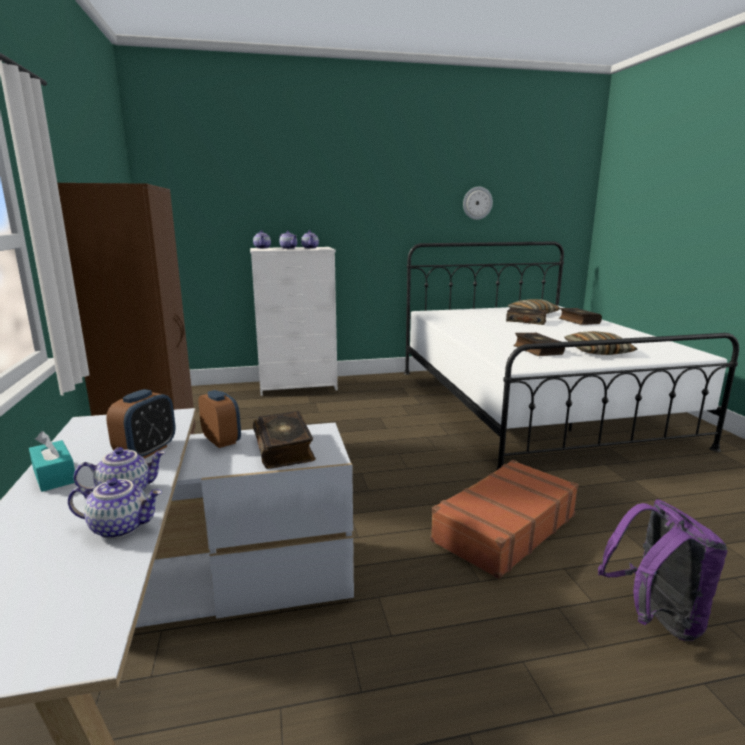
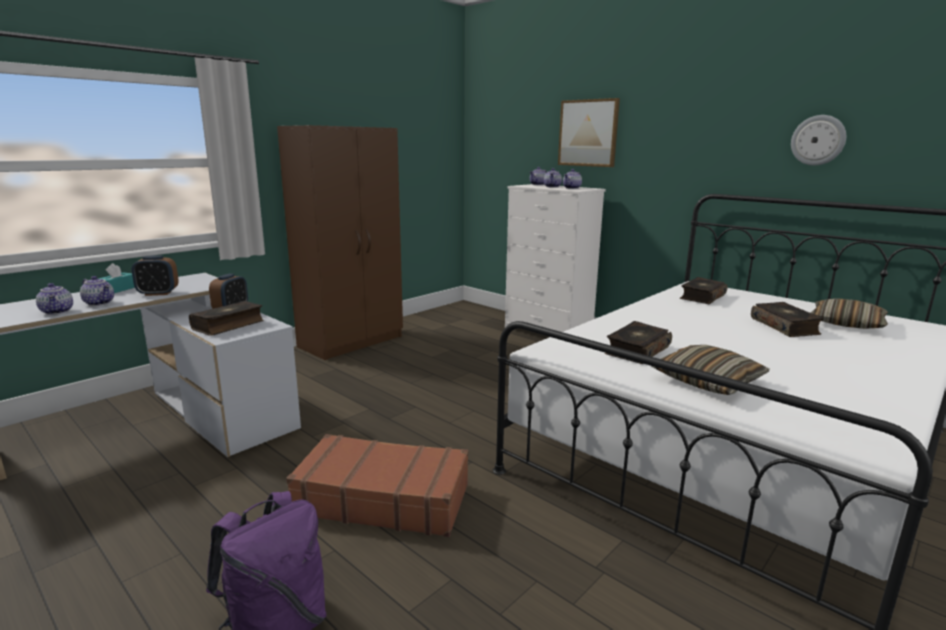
camera: 55 degrees right, 0 degrees up
book [559,308,602,325] -> book moved to [680,277,728,304]
none -> picture [558,98,620,167]

